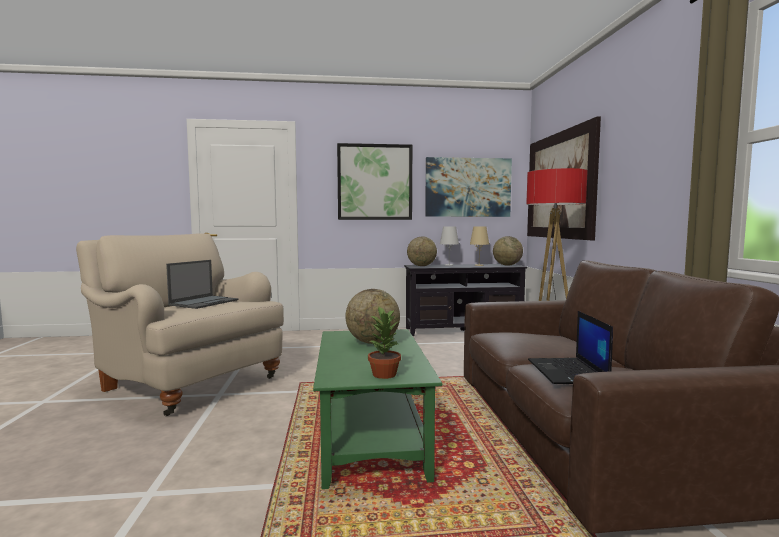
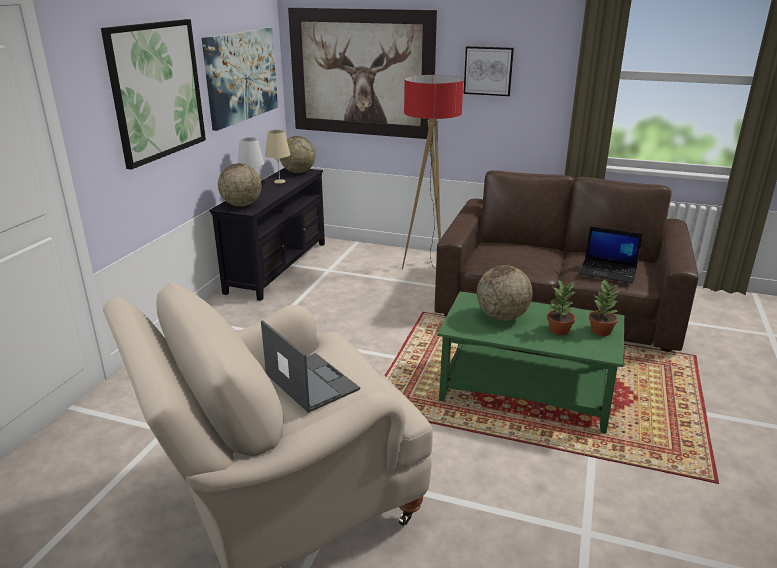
camera: 65 degrees left, 20 degrees up
none -> picture [464,46,514,96]
none -> potted plant [547,280,575,335]

